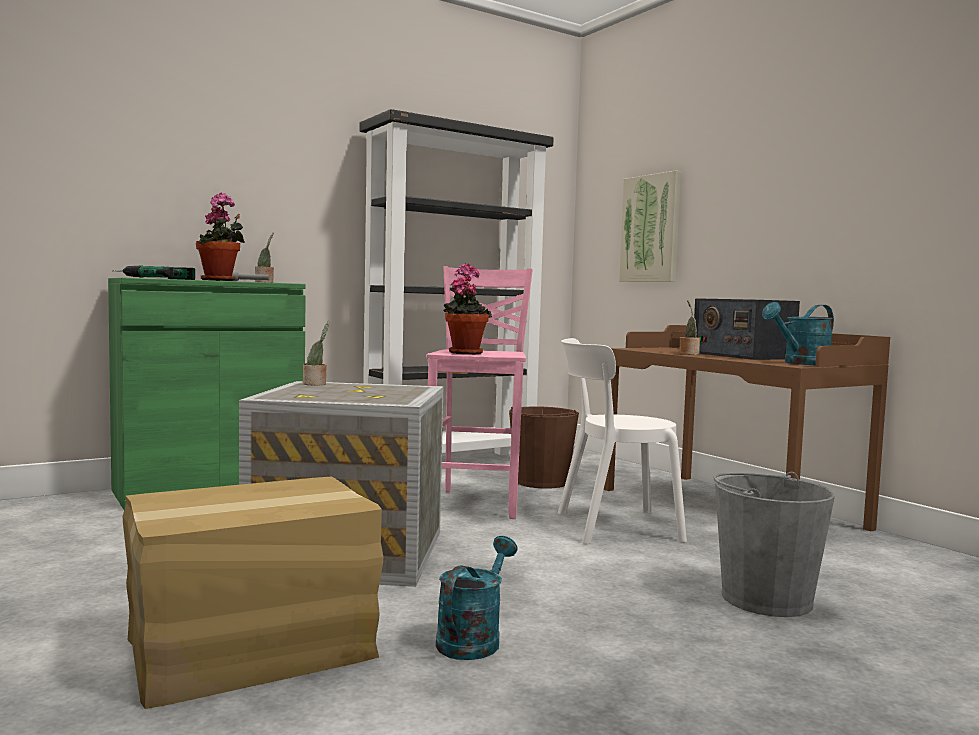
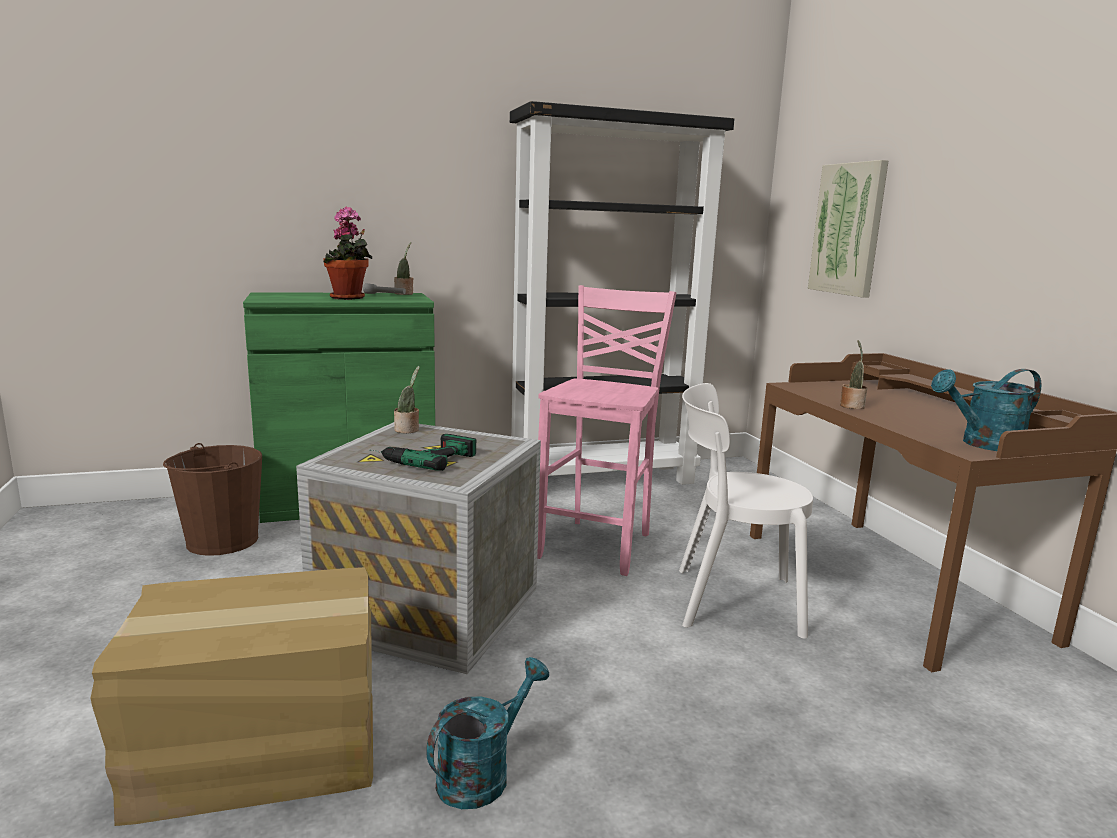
camera: 15 degrees right, 10 degrees up
power drill [112,266,195,280] -> power drill moved to [369,434,476,471]
potted plant [444,263,492,354] -> none
brown bucket [509,406,579,489] -> brown bucket moved to [163,443,262,556]
radio [694,298,800,360] -> none
grey bucket [714,472,835,617] -> none

